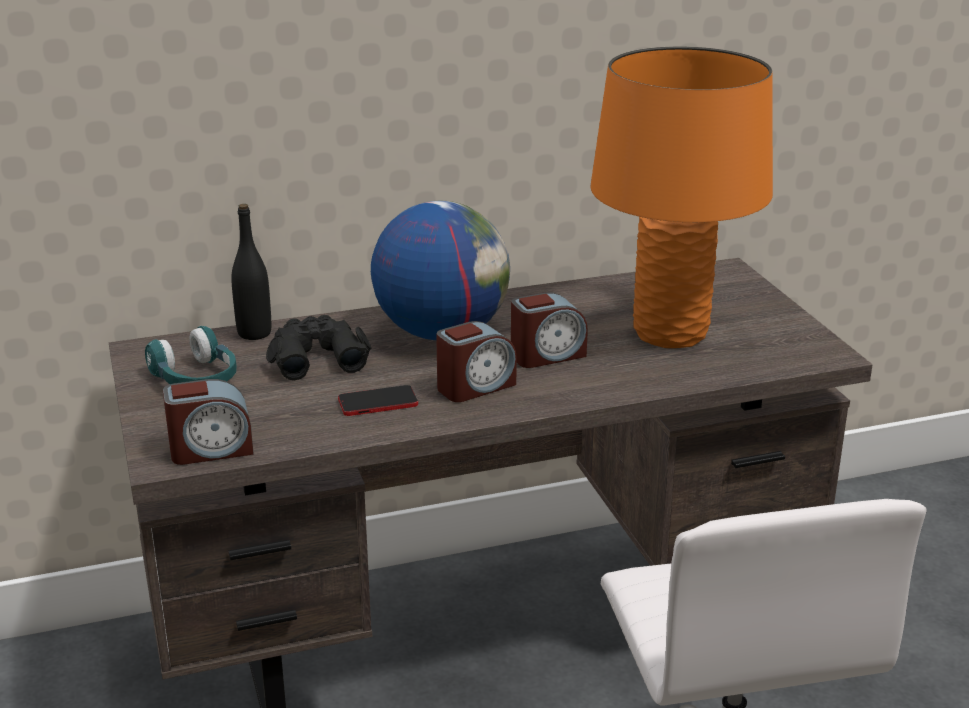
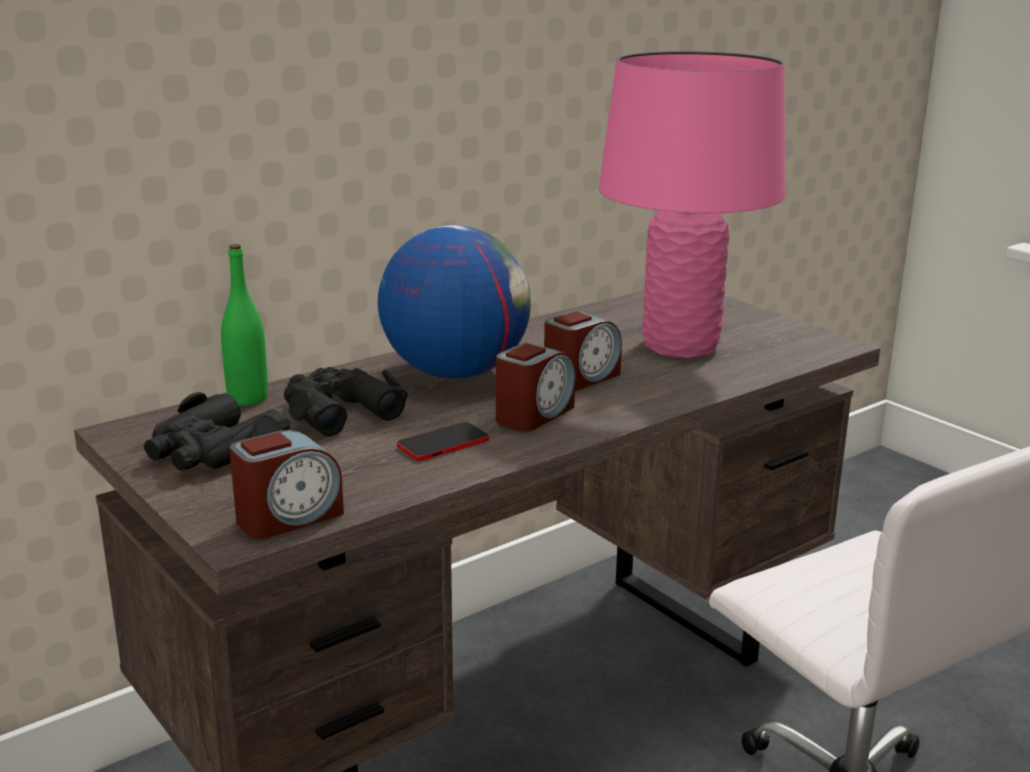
camera: 20 degrees left, 5 degrees down
turquoise headphones [145,326,237,384] -> black binoculars [144,392,291,471]
black bottle [232,204,271,340] -> green bottle [221,244,268,406]
orange table lamp [591,47,773,348] -> pink table lamp [598,51,785,358]

